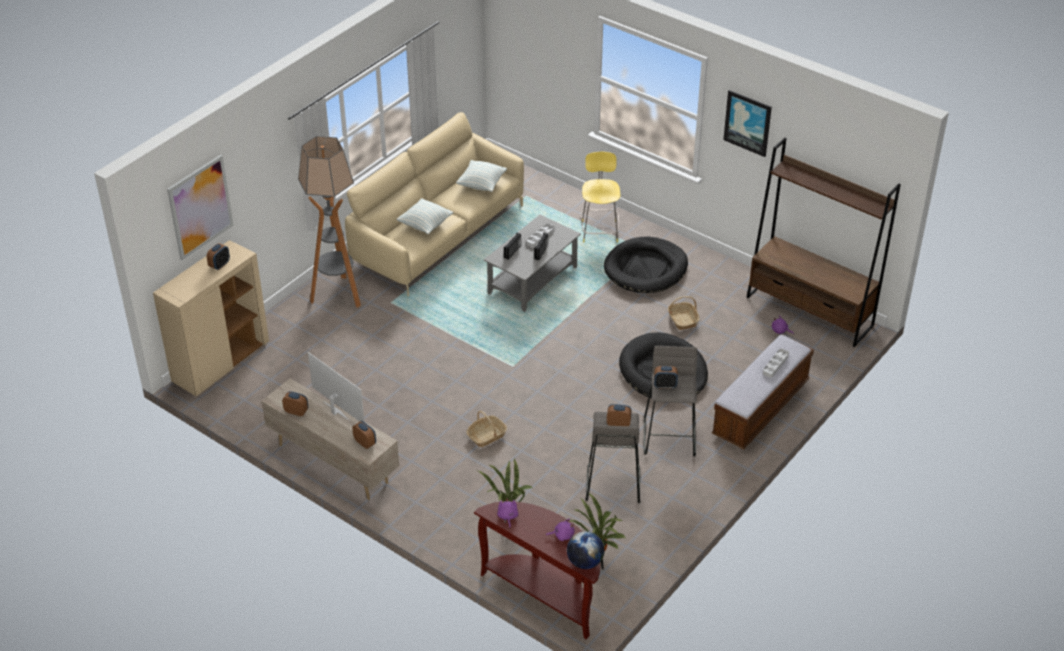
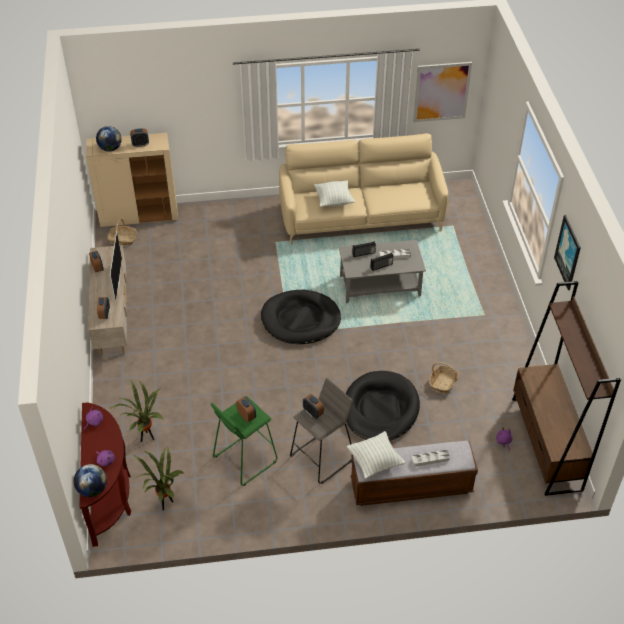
camera: 45 degrees right, 5 degrees up
picture [167,155,233,260] -> picture moved to [413,62,472,122]
floor lamp [298,136,361,308] -> none
pillow [456,160,507,192] -> pillow moved to [347,431,405,479]
basket [466,411,507,447] -> basket moved to [107,219,137,246]
yellow stool [581,152,620,243] -> none
grey stool [585,412,640,503] -> green stool [211,396,277,486]
black dog bed [604,237,688,293] -> black dog bed moved to [261,290,341,344]
none -> globe [96,126,122,152]

